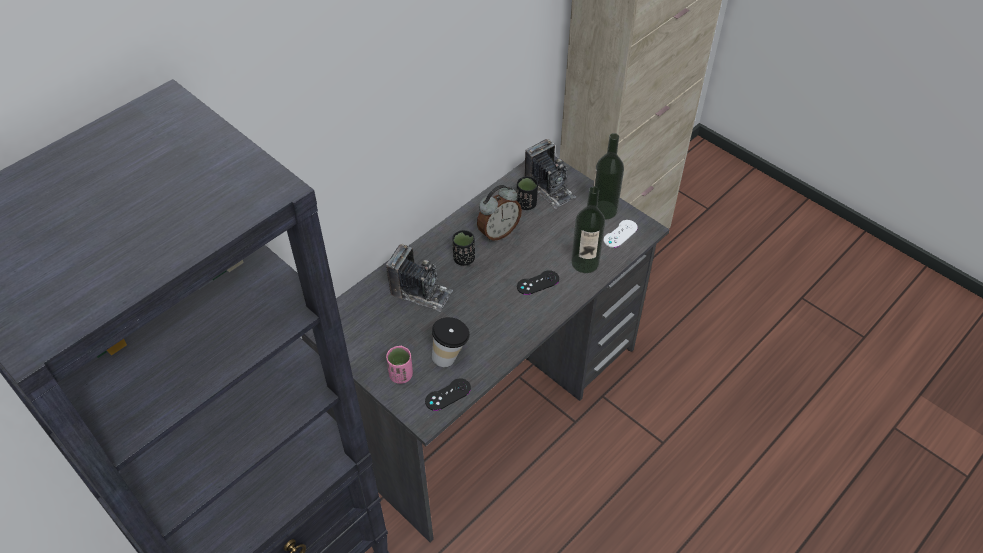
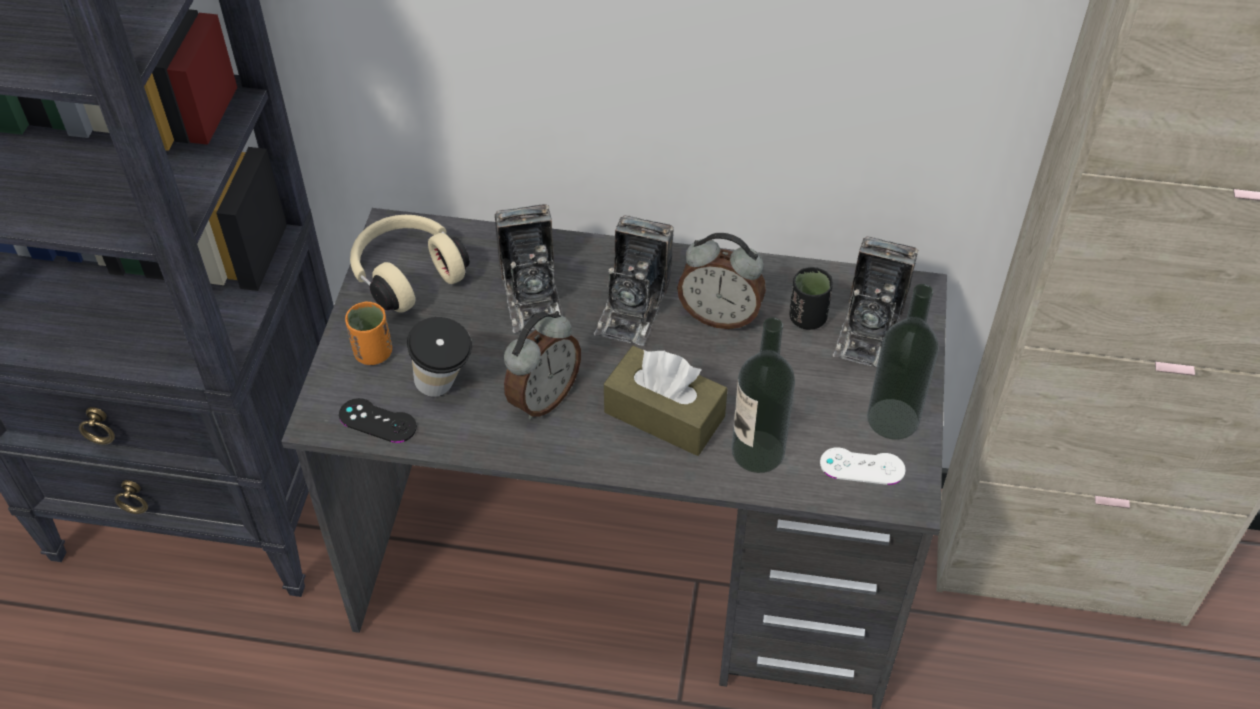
camera: 55 degrees right, 0 degrees up
pink cup [386,346,413,384] -> orange cup [345,302,392,365]
black cup [452,230,475,266] -> camera [594,215,674,346]
black game controller [517,270,559,295] -> brown tissue box [604,346,727,456]
none -> beige headphones [350,215,470,313]
none -> alarm clock [504,311,581,419]

